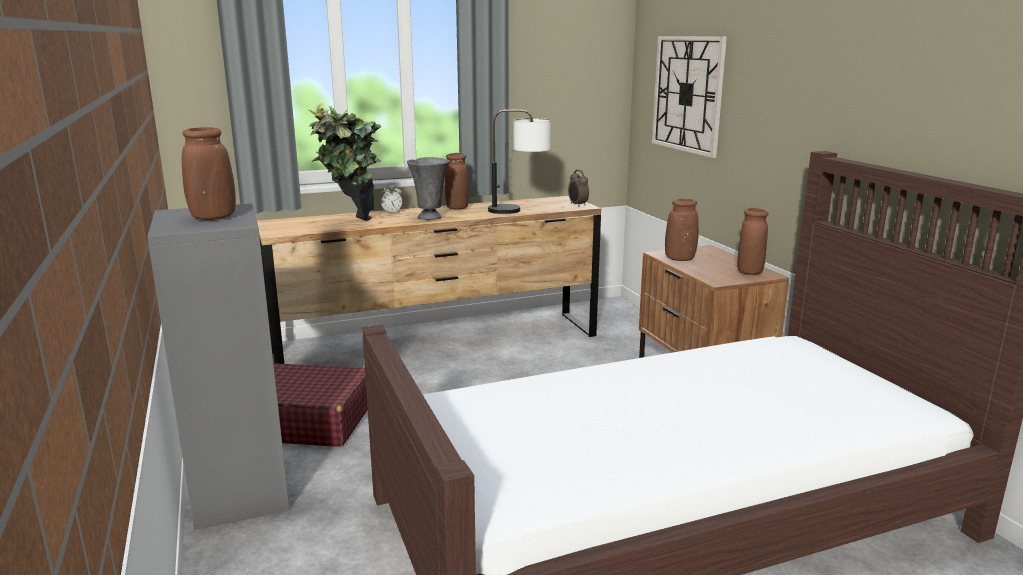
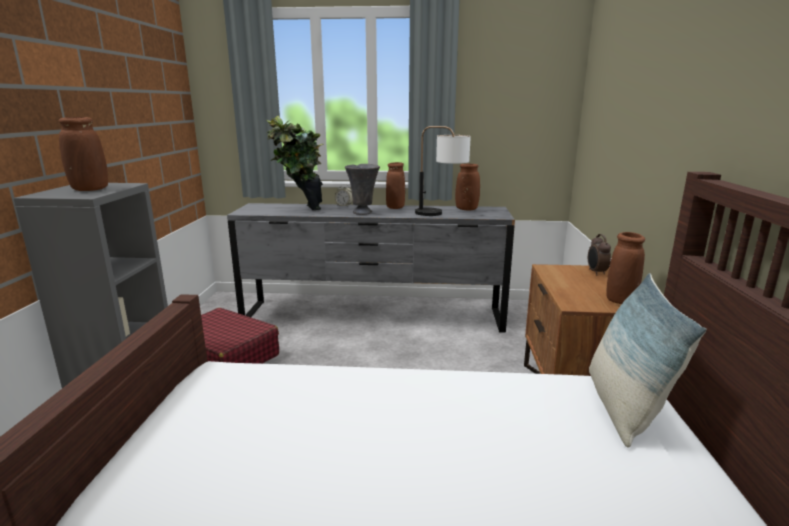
camera: 25 degrees right, 0 degrees up
brown dresser [257,196,601,364] -> grey dresser [227,203,515,333]
alarm clock [568,170,589,207] -> alarm clock moved to [588,234,611,275]
wall clock [652,36,727,158] -> none
brown vase [665,199,699,261] -> brown vase moved to [455,164,480,210]
none -> pillow [589,273,706,448]

